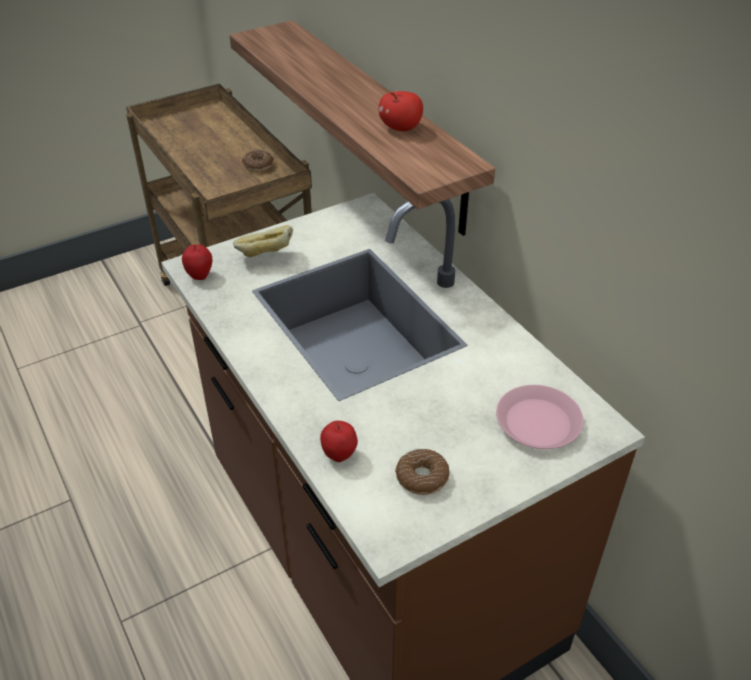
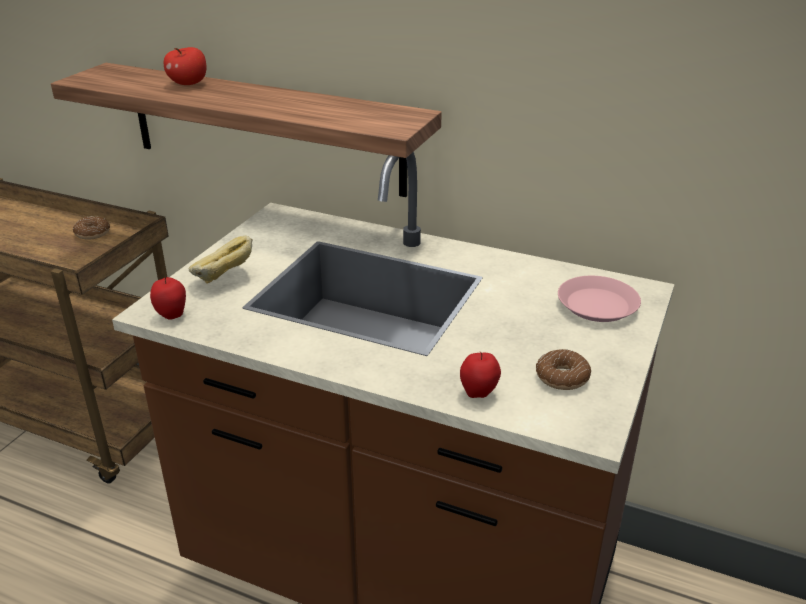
camera: 35 degrees left, 10 degrees down
apple [378,91,423,131] -> apple moved to [164,47,206,85]

